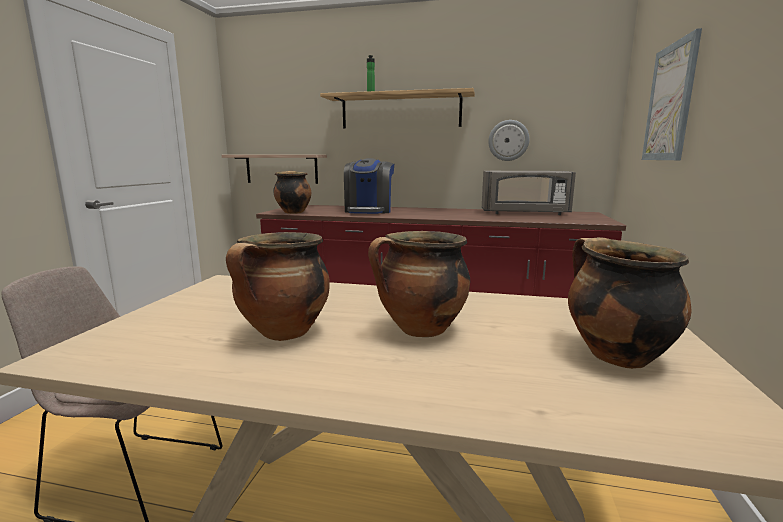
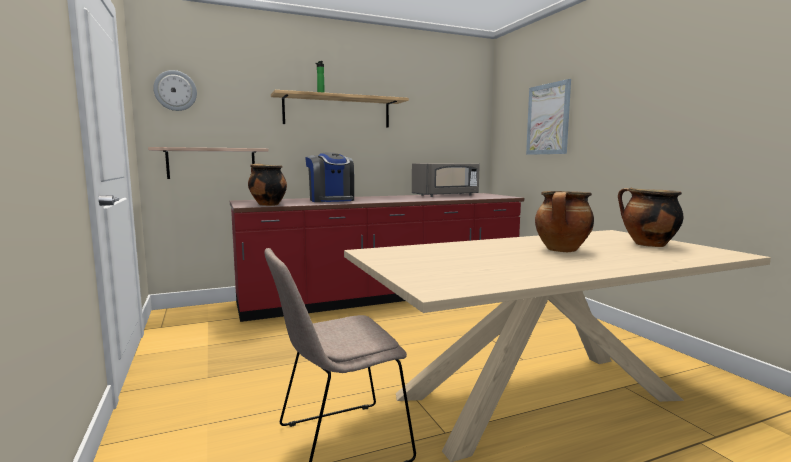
camera: 35 degrees left, 5 degrees down
cooking pot [226,232,329,341] -> none
wall clock [488,120,529,161] -> wall clock moved to [153,70,197,111]

